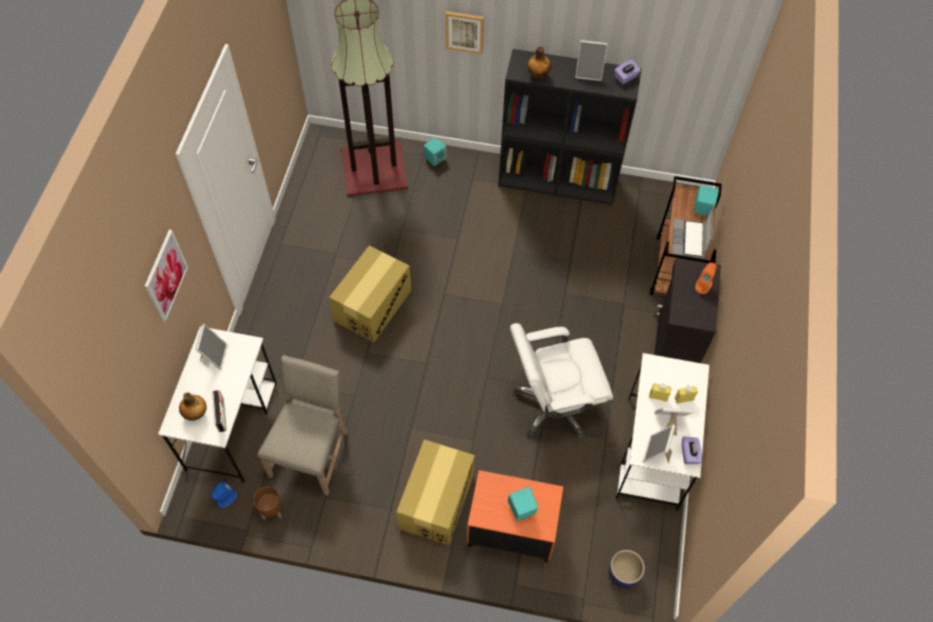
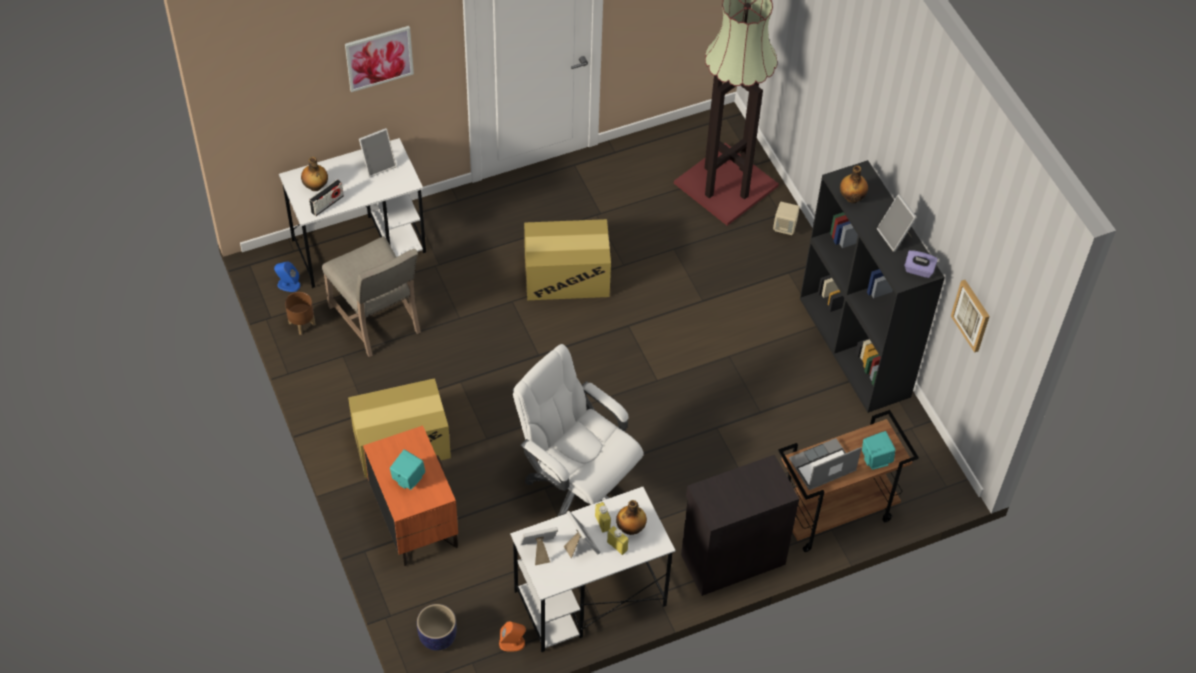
camera: 55 degrees right, 5 degrees down
beige chair [258,355,348,496] -> beige chair turned 75 degrees clockwise [322,236,421,357]
turquoise speaker [424,138,447,166] -> beige speaker [773,202,800,235]
picture [445,11,484,54] -> picture moved to [951,280,990,353]
purple tissue box [682,436,702,464] -> none
orange speaker [695,263,717,294] -> orange speaker moved to [499,621,526,652]
none -> bottle [616,500,647,535]

